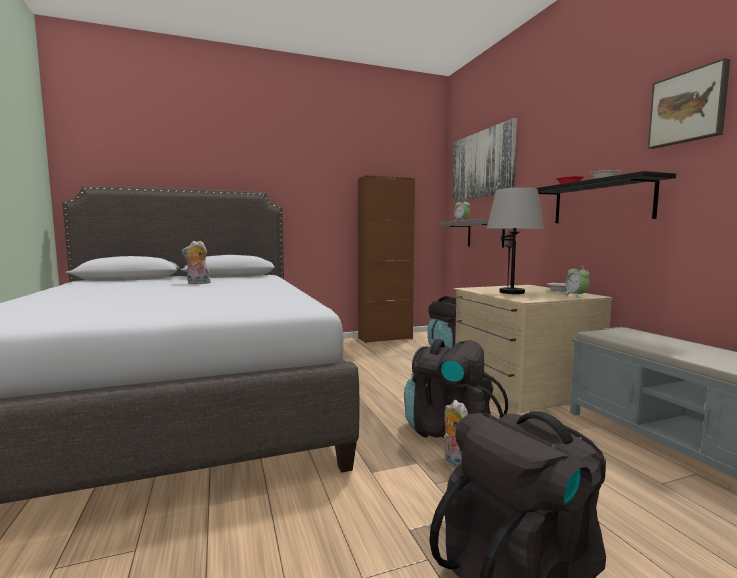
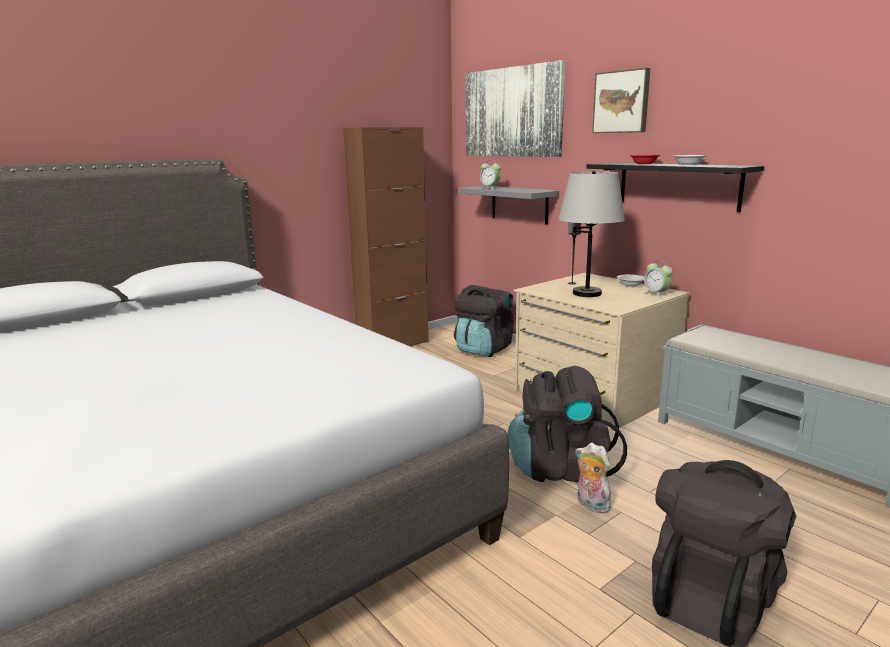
camera: 20 degrees left, 10 degrees up
plush toy [182,241,212,284] -> none
picture [648,58,730,149] -> picture moved to [592,68,650,133]

